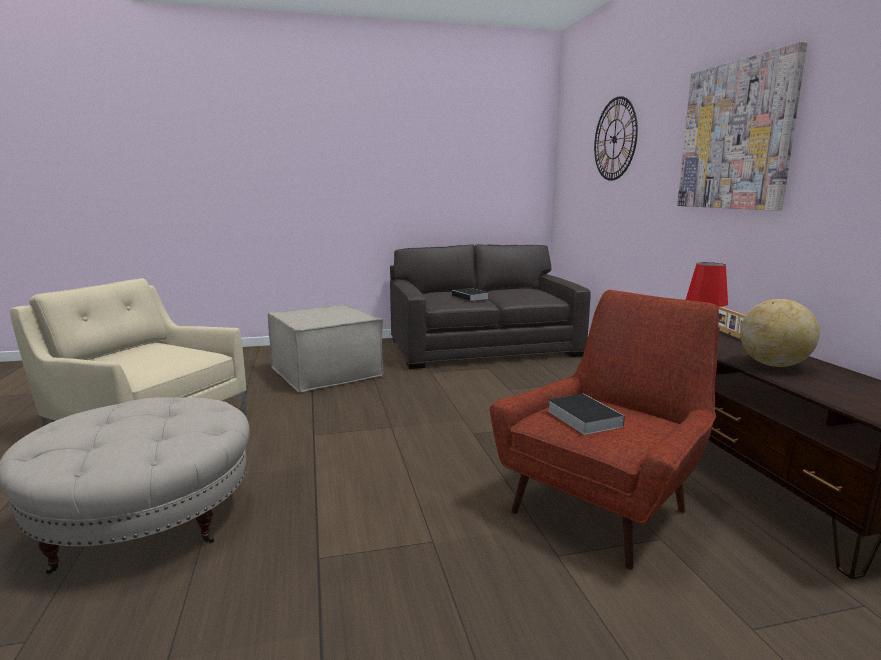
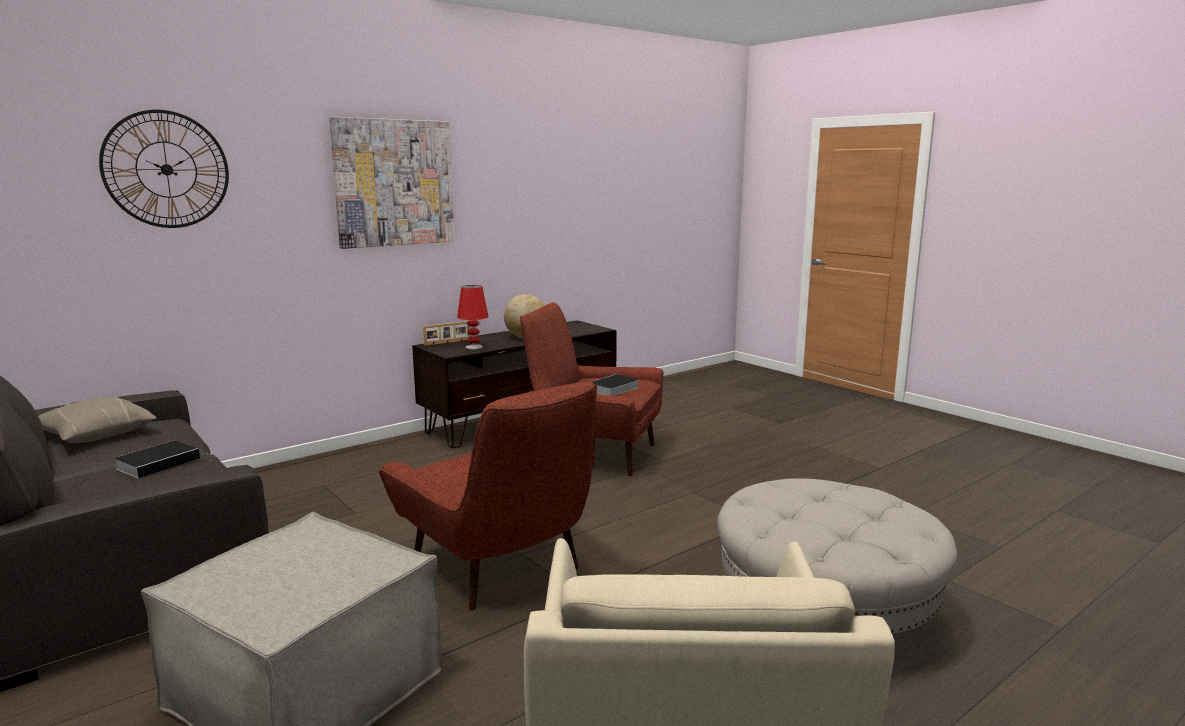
camera: 115 degrees left, 0 degrees up
none -> beige pillow [38,396,157,443]
none -> red armchair [379,382,597,610]

